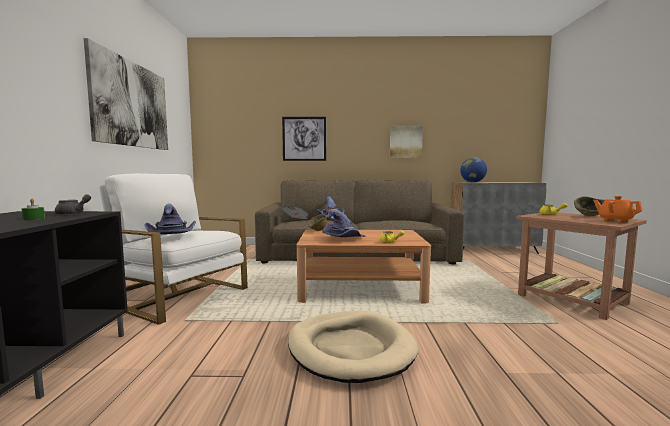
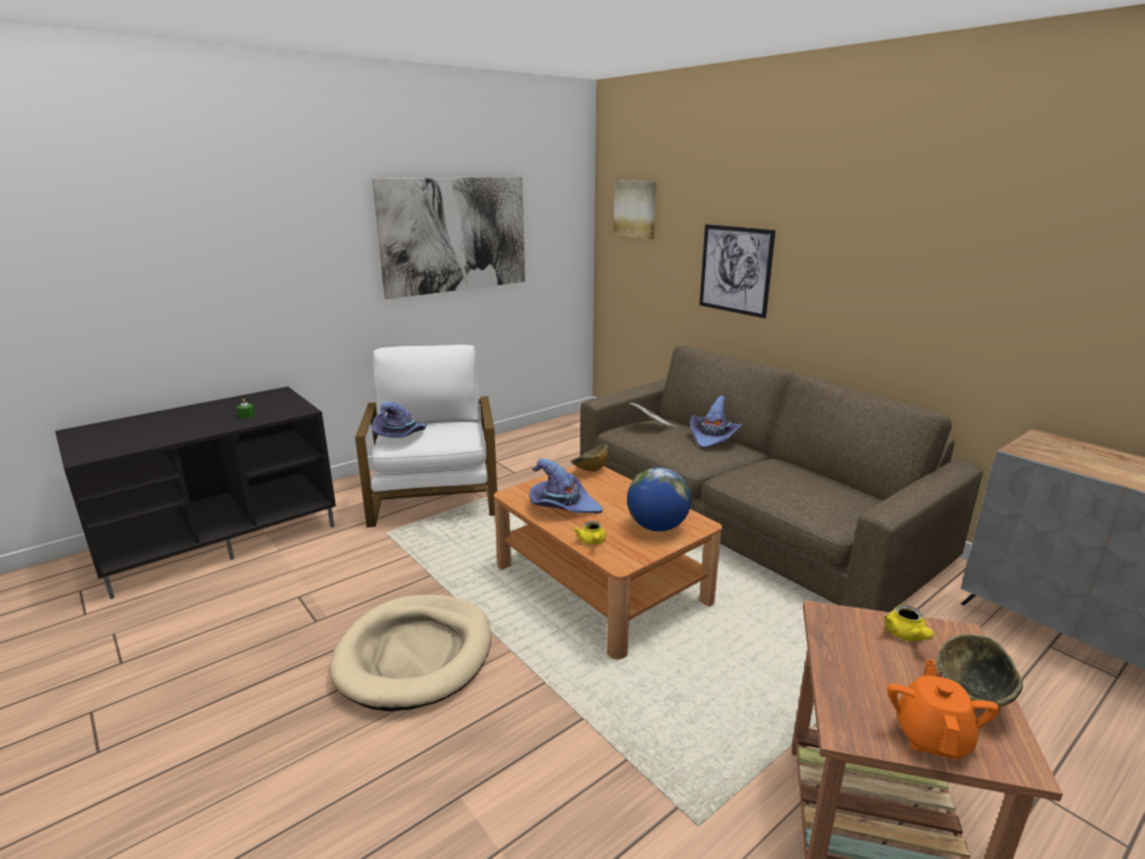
camera: 50 degrees right, 15 degrees up
grey teapot [55,195,91,215] -> none
picture [390,126,423,158] -> picture moved to [614,180,656,239]
globe [460,157,487,182] -> globe moved to [627,467,691,532]

